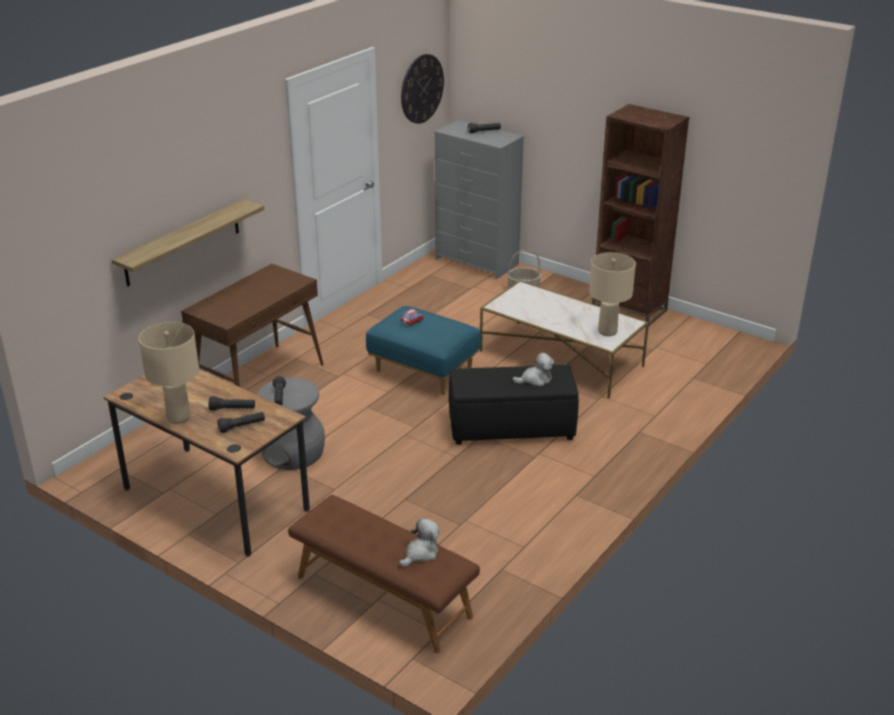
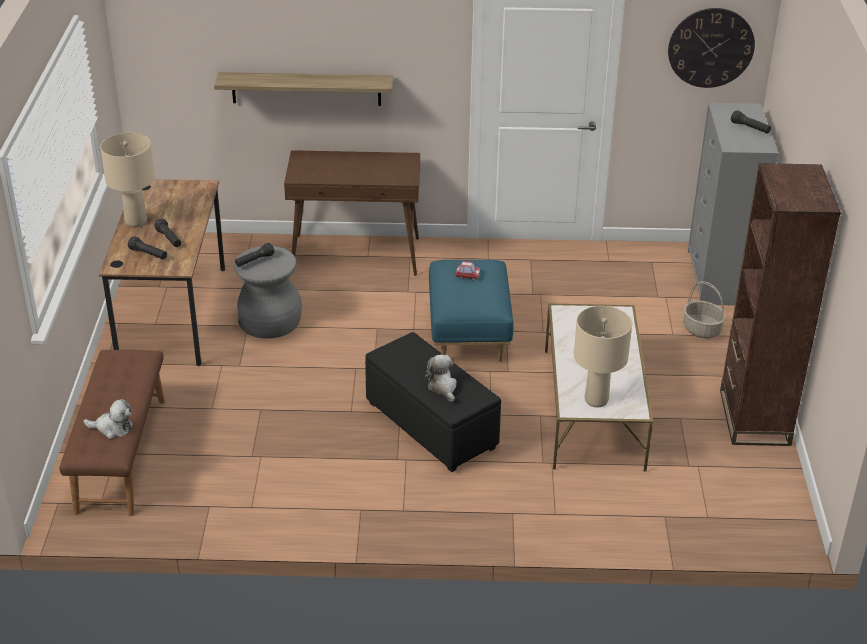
camera: 55 degrees right, 5 degrees up
plush toy [512,352,555,386] -> plush toy turned 150 degrees counterclockwise [425,355,457,402]

